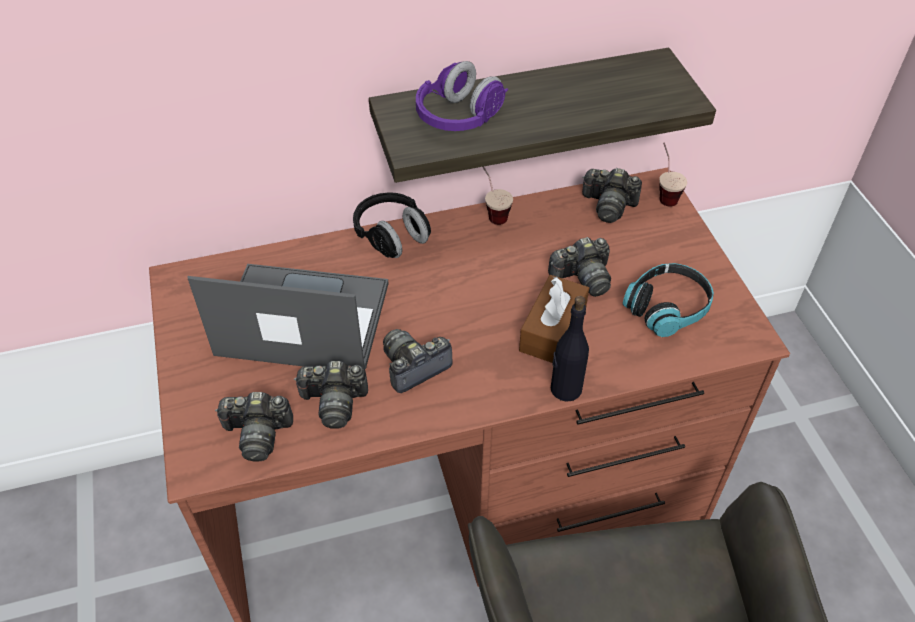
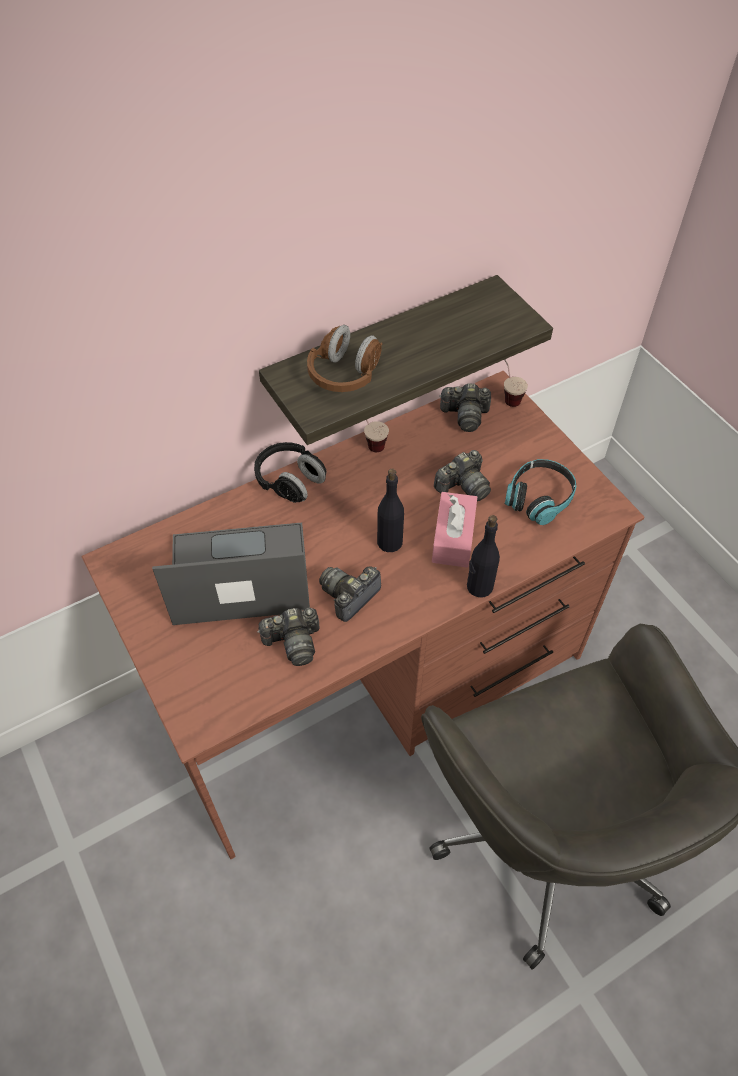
camera: 15 degrees left, 5 degrees up
camera [215,392,293,461] -> none
purple headphones [416,61,508,131] -> brown headphones [307,325,383,392]
brown tissue box [519,275,589,363] -> pink tissue box [432,492,477,568]
none -> black bottle [377,469,404,552]

